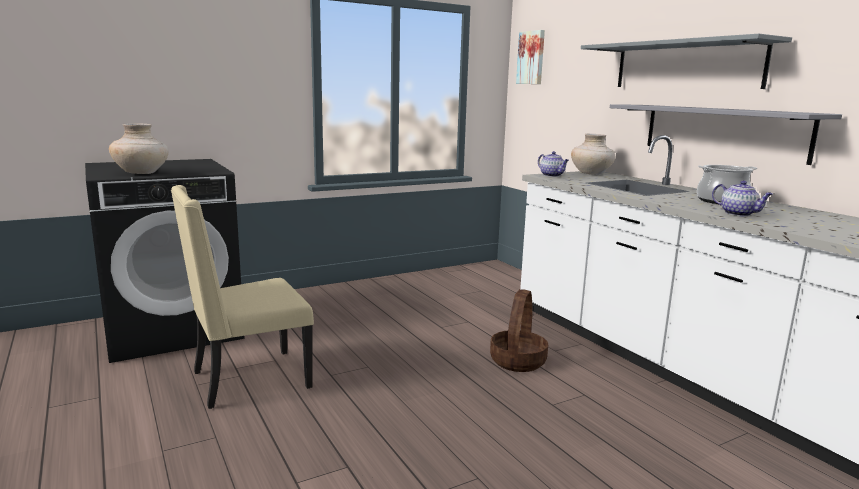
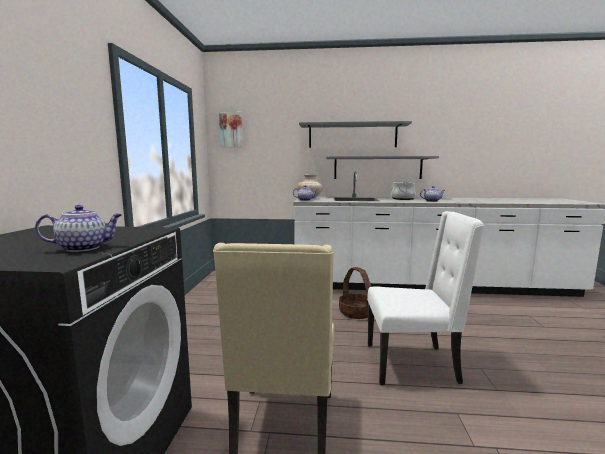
camera: 55 degrees left, 5 degrees down
beige vase [109,123,169,174] -> teapot [35,205,122,252]
none -> white chair [367,211,485,385]

